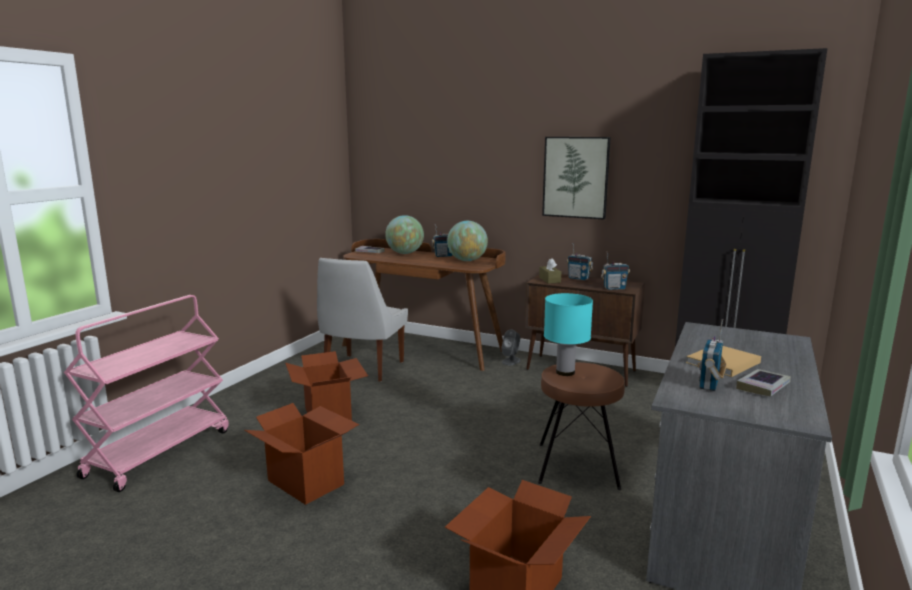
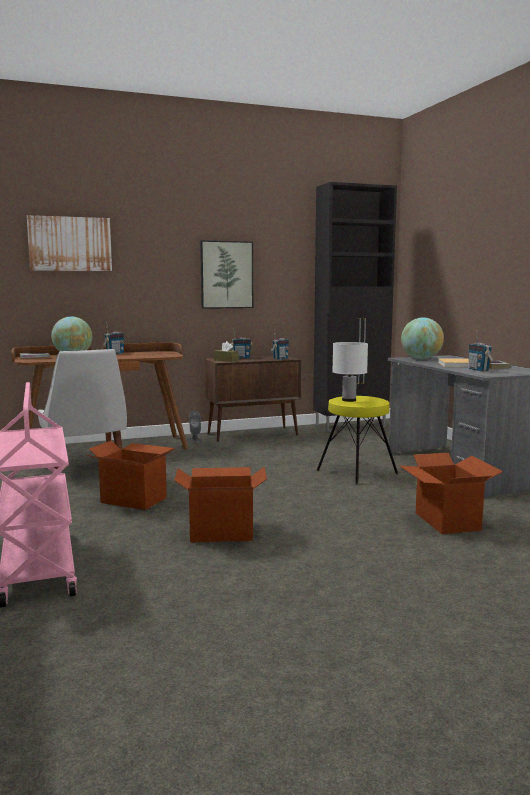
camera: 45 degrees left, 5 degrees down
globe [447,221,488,261] -> globe moved to [401,318,444,359]
brown stool [538,362,625,490] -> yellow stool [316,396,398,485]
turquoise table lamp [544,293,593,376] -> white table lamp [332,342,368,402]
none -> picture [27,215,112,271]

